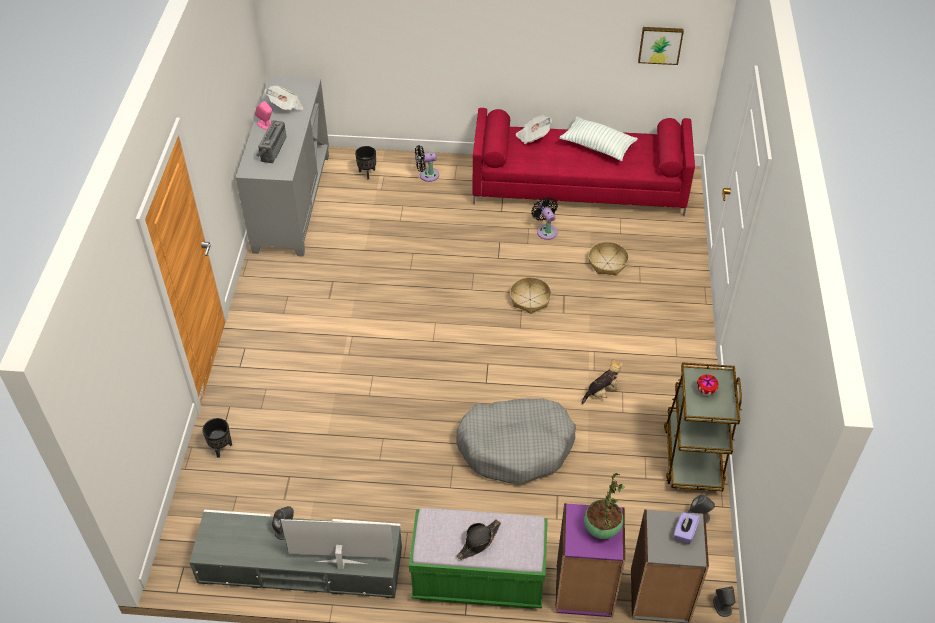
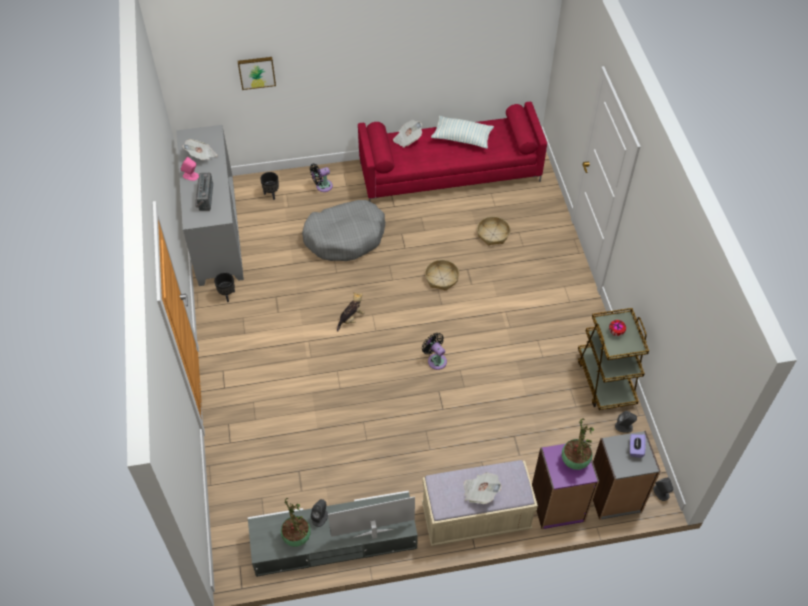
camera: 15 degrees left, 5 degrees up
black planter [202,418,232,458] -> black planter moved to [214,272,235,302]
green bench [409,508,548,609] -> beige bench [422,460,538,546]
grey dog bed [456,399,576,484] -> grey dog bed moved to [302,200,385,261]
black hat [457,520,501,560] -> newspaper [464,472,501,504]
black fan [531,197,558,240] -> black fan moved to [422,333,447,370]
plush toy [582,359,623,404] -> plush toy moved to [337,292,365,331]
picture [638,27,684,65] -> picture moved to [238,57,276,90]
none -> potted plant [281,498,311,547]

